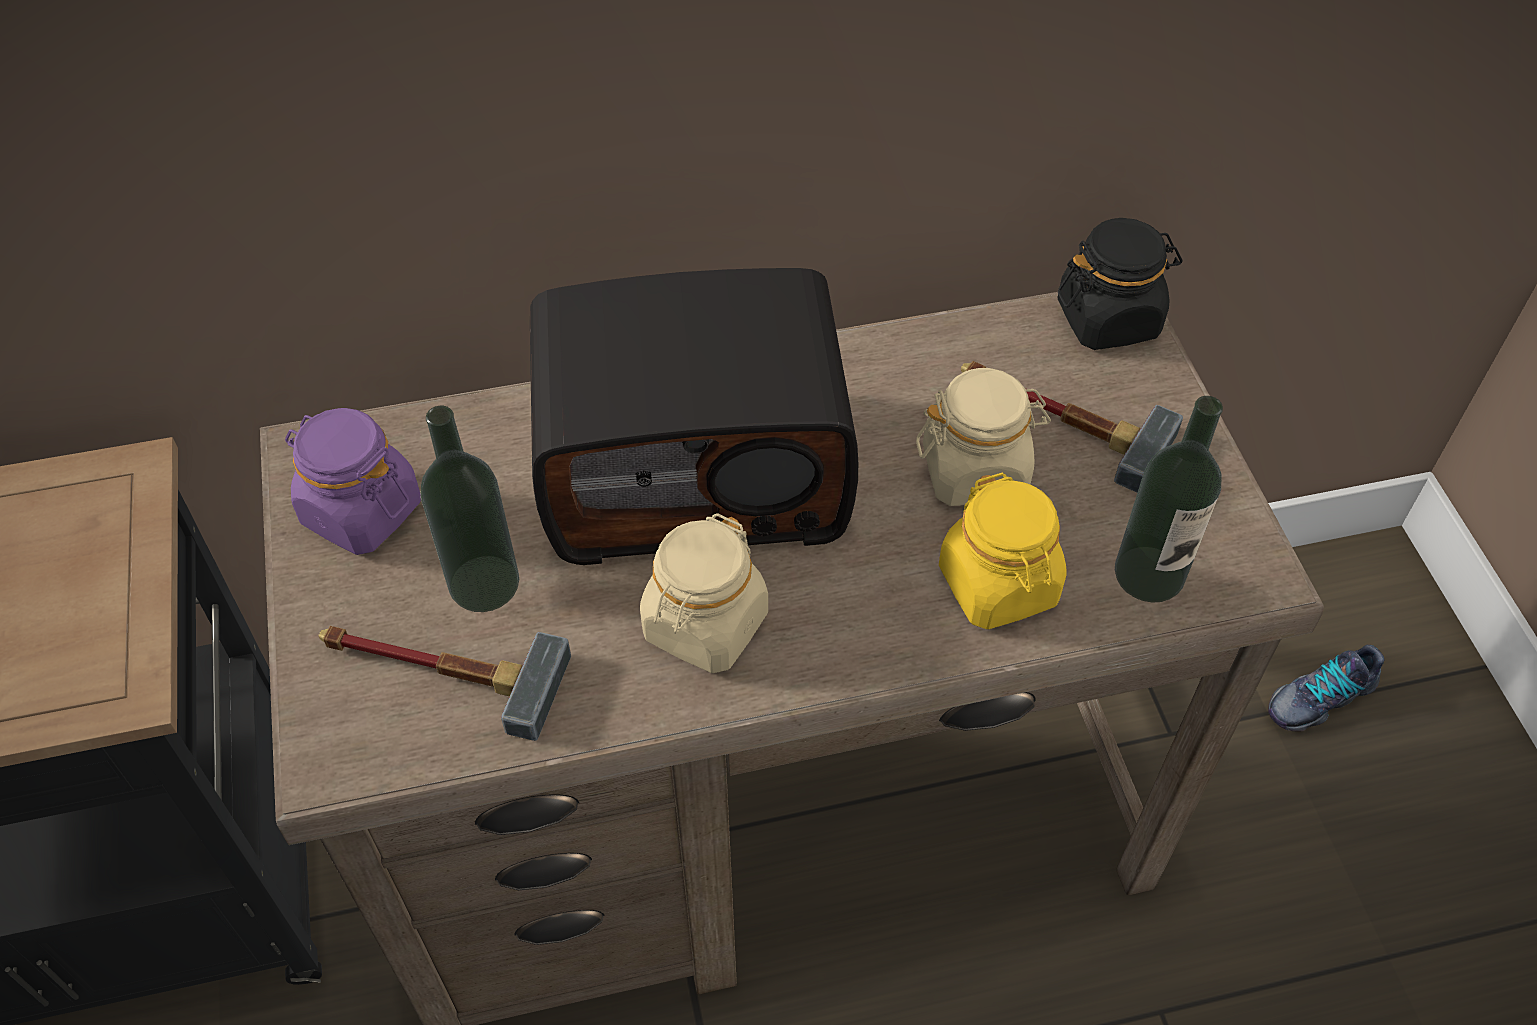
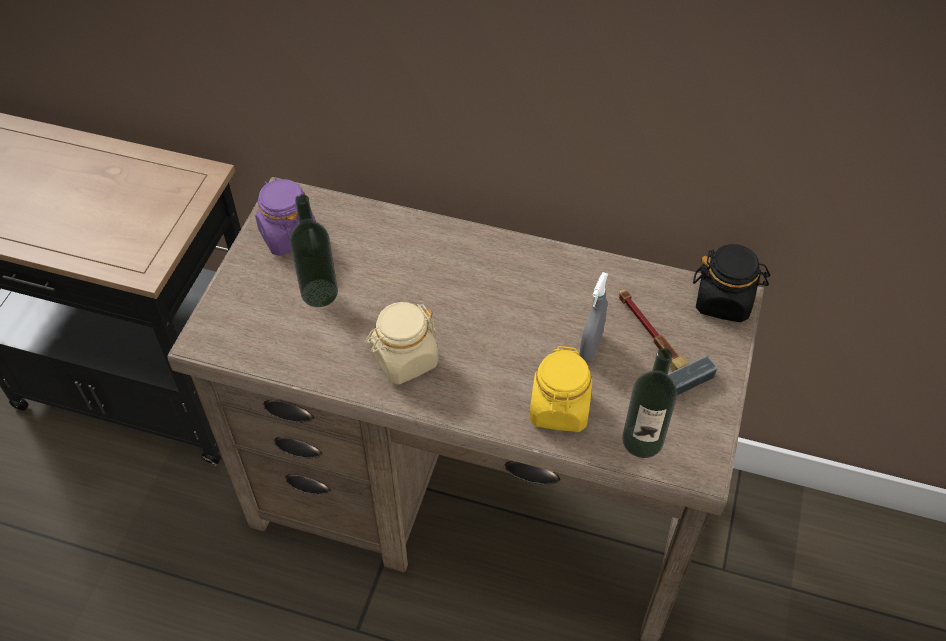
camera: 30 degrees right, 0 degrees up
hammer [318,626,571,741] -> none
radio [530,268,858,565] -> none
beige jar [916,368,1051,506] -> grey spray bottle [580,272,608,361]
shoe [1268,644,1384,732] -> none

